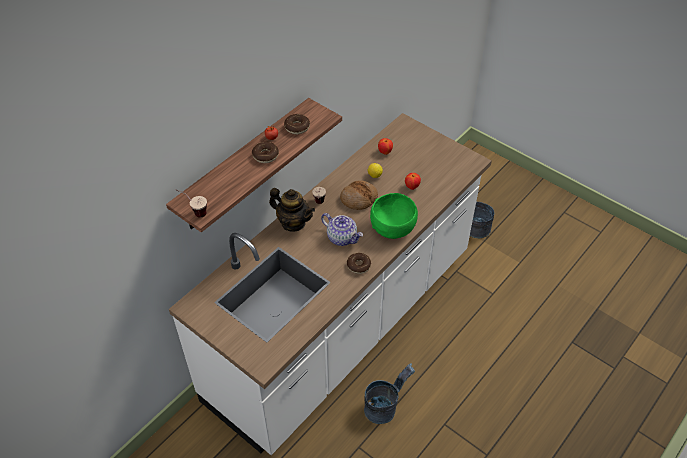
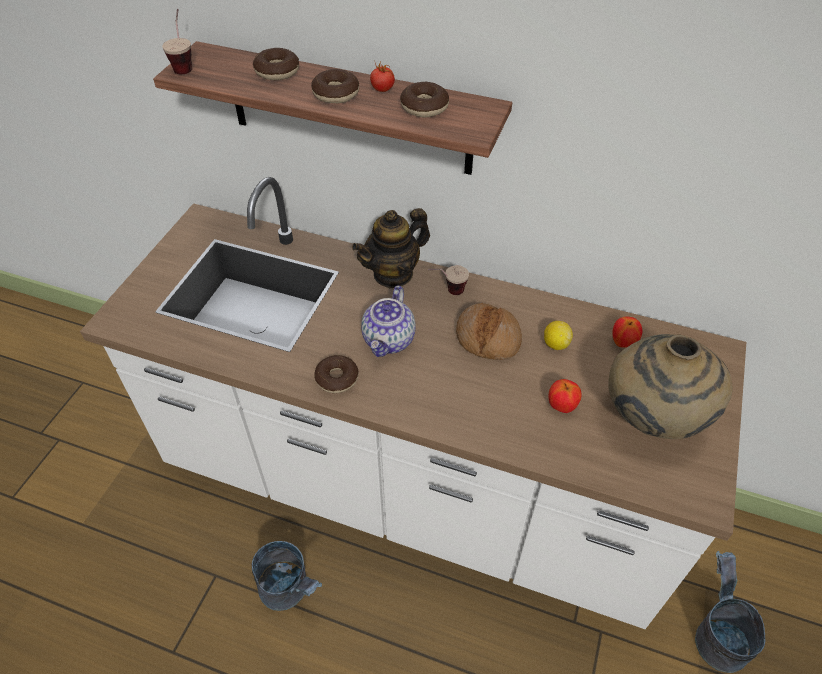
camera: 70 degrees right, 0 degrees up
teapot [269,188,315,232] -> teapot turned 45 degrees clockwise [352,208,430,288]
green bowl [370,193,418,239] -> none
none -> donut [253,48,299,80]
none -> beige vase [608,334,732,439]

